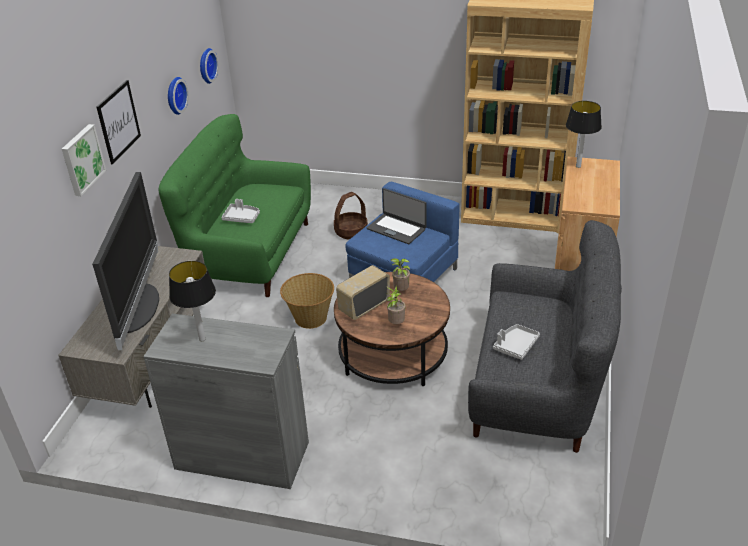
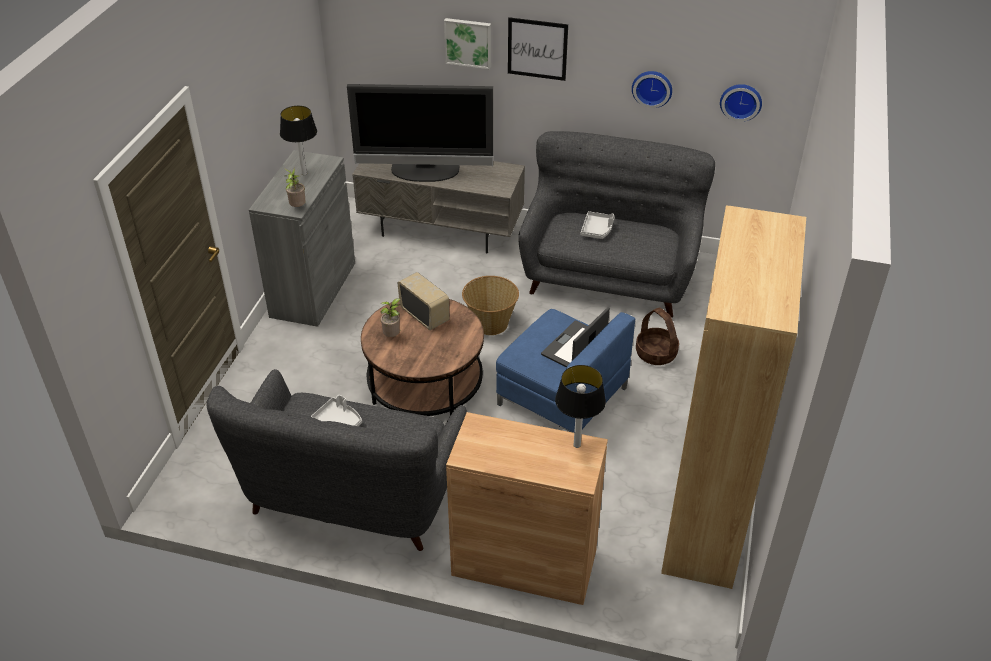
camera: 90 degrees right, 5 degrees up
green sofa [159,114,311,297] -> grey sofa [518,131,715,318]
potted plant [391,258,410,293] -> potted plant moved to [284,168,306,207]

